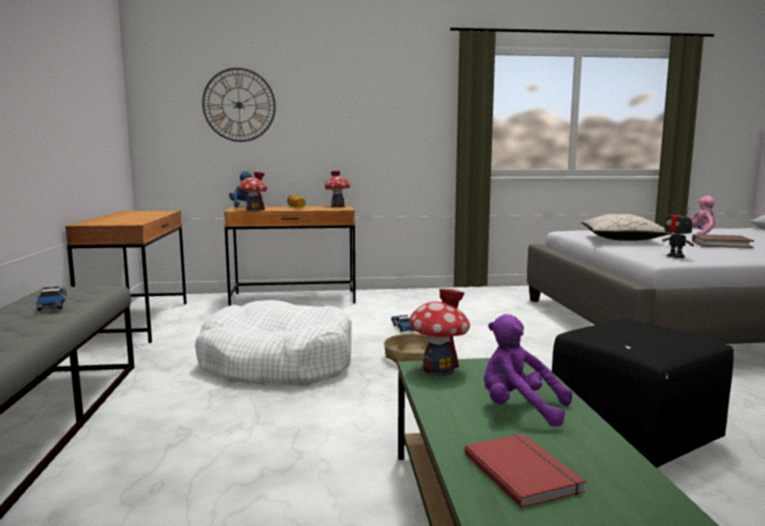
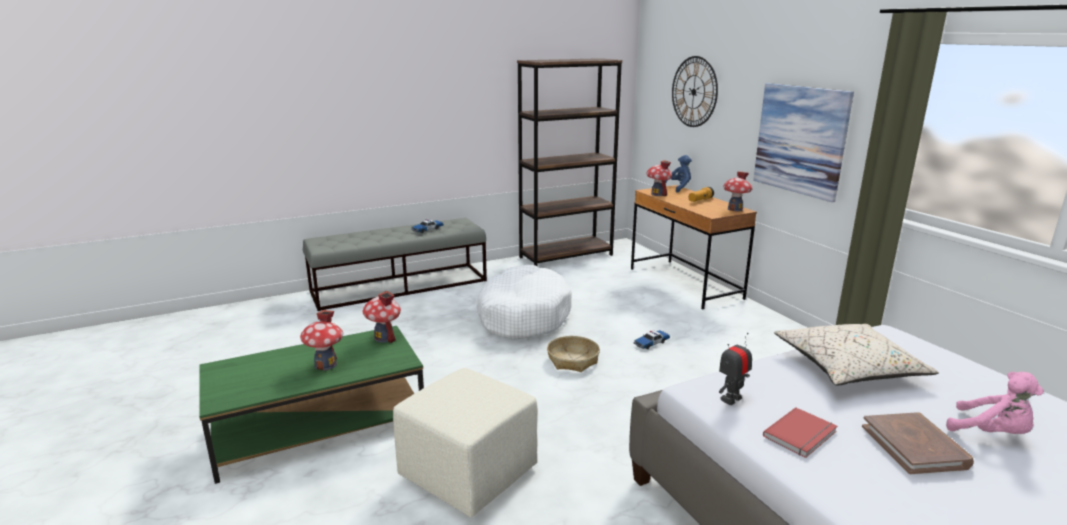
camera: 70 degrees right, 10 degrees up
brown desk [65,211,187,343] -> brown bookcase [517,58,622,267]
red book [464,434,586,508] -> red book moved to [763,407,837,458]
purple plush toy [484,314,572,427] -> toy house [300,310,343,371]
black ottoman [552,319,734,468] -> beige ottoman [393,368,538,517]
none -> picture [753,83,854,202]

